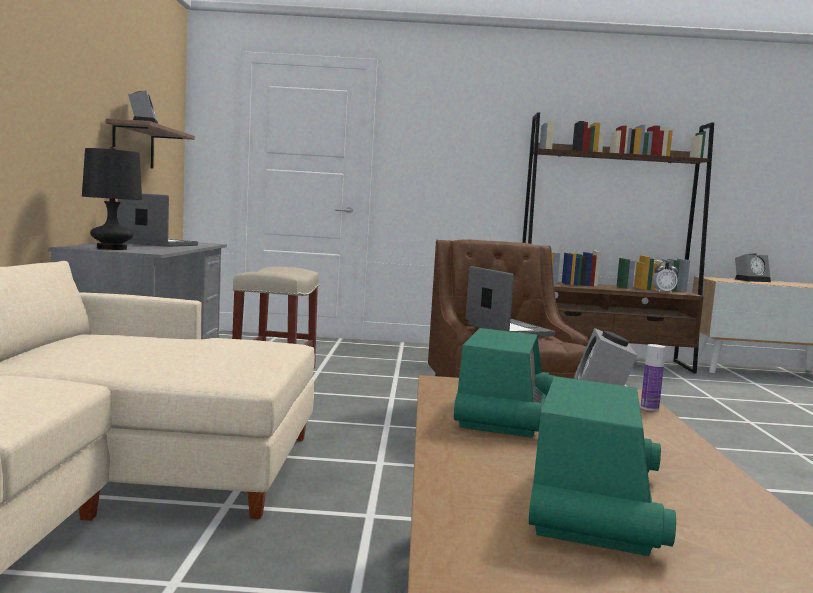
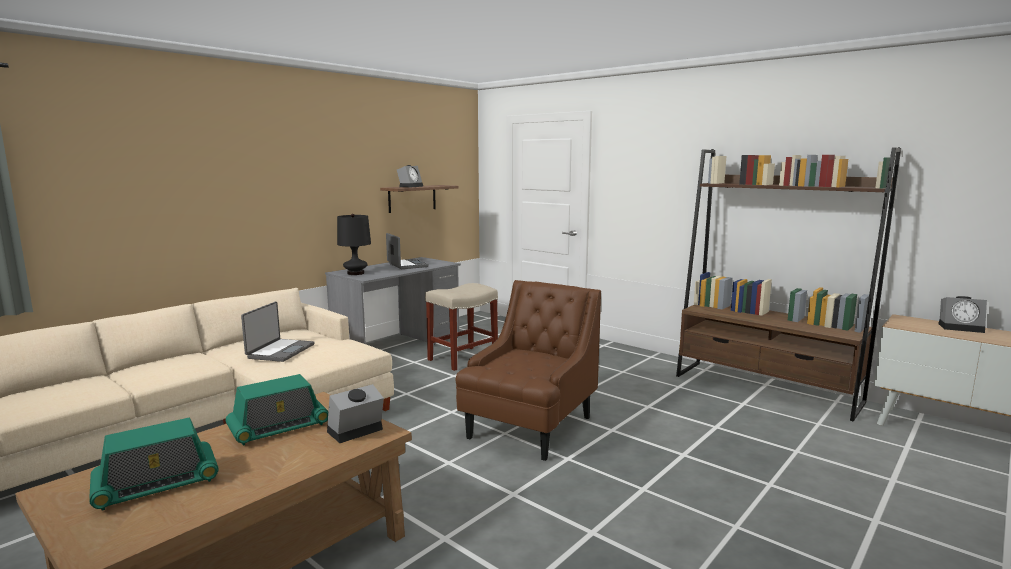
camera: 40 degrees right, 5 degrees up
laptop [466,266,556,337] -> laptop moved to [241,302,315,362]
bottle [640,344,665,411] -> none
alarm clock [652,261,678,293] -> none

